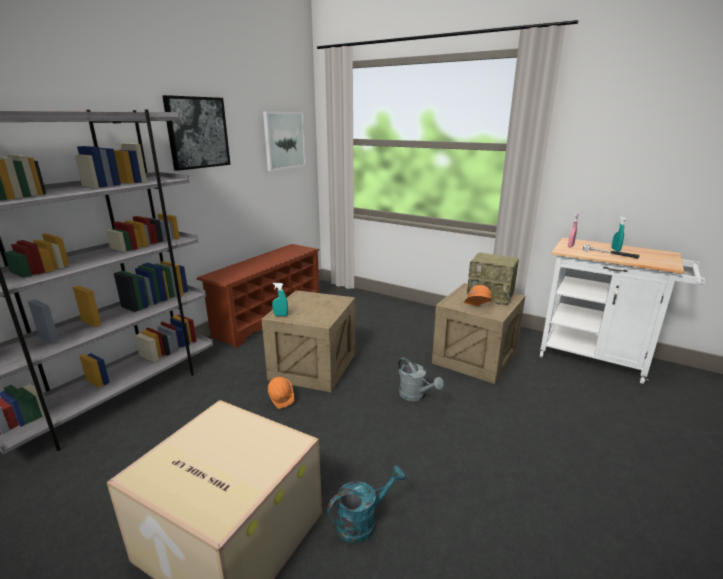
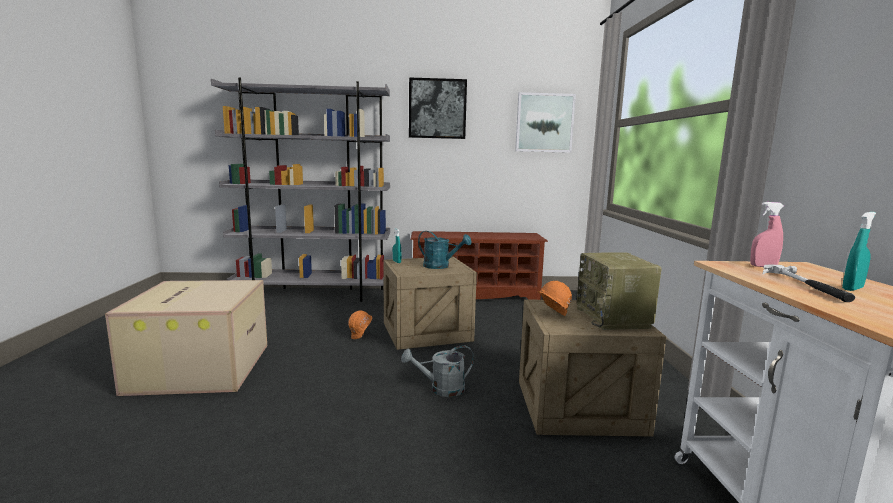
camera: 55 degrees right, 10 degrees down
turquoise watering can [327,465,406,543] -> turquoise watering can moved to [418,231,472,269]
grey watering can [398,357,444,401] -> grey watering can turned 60 degrees clockwise [401,345,474,397]

